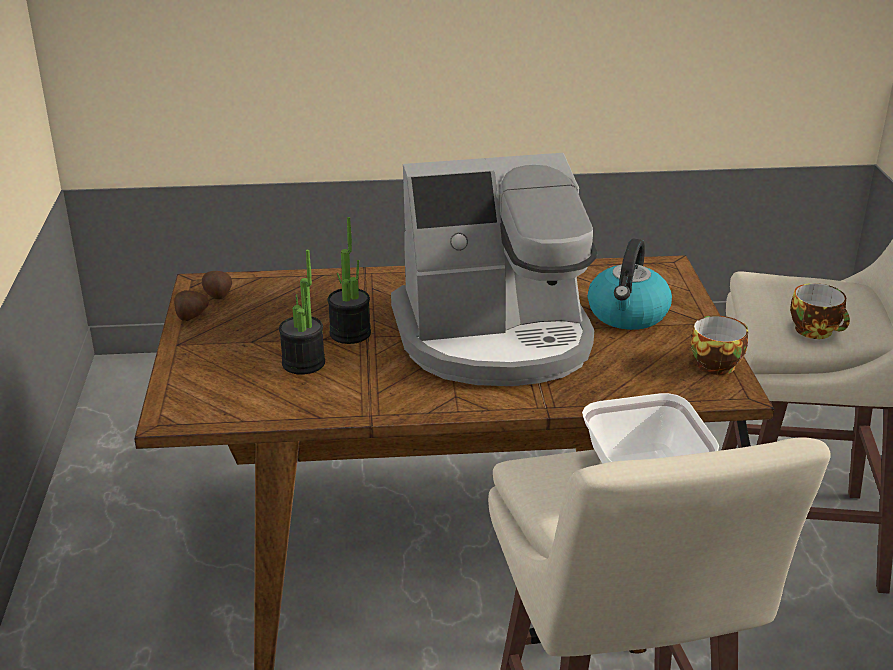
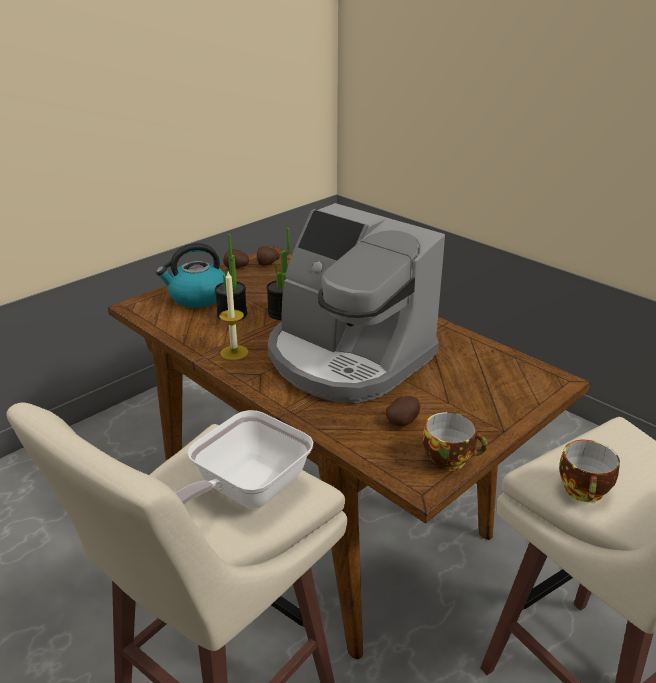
camera: 50 degrees right, 0 degrees up
kettle [588,239,672,330] -> kettle moved to [156,243,225,308]
none -> candle [219,271,248,360]
none -> potato [386,396,420,426]

